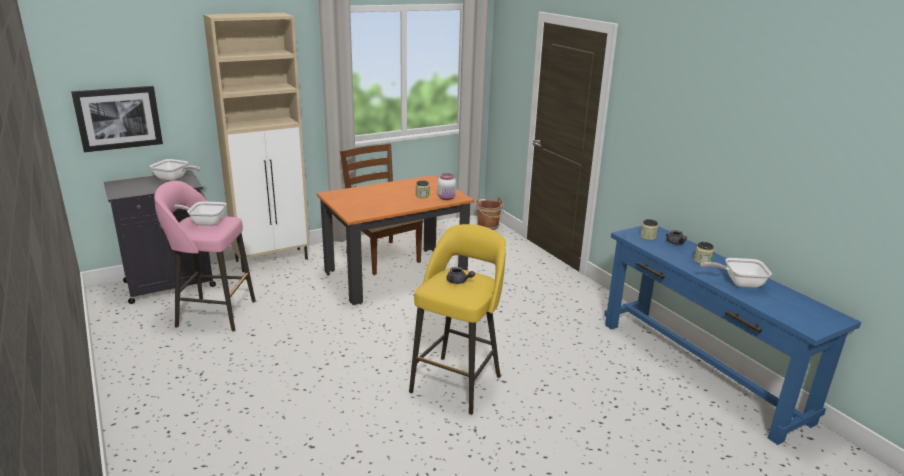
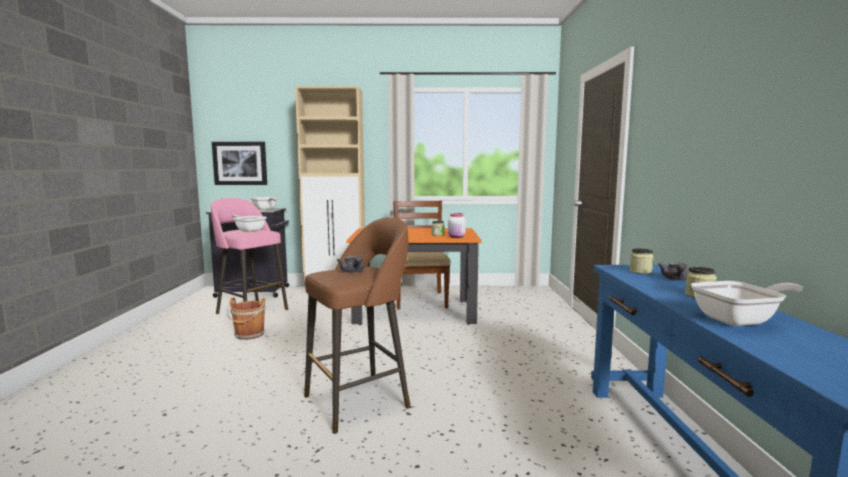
camera: 30 degrees right, 15 degrees down
yellow stool [409,224,506,415] -> brown stool [304,217,411,434]
brown bucket [476,197,504,230] -> brown bucket moved to [227,298,266,340]
frying pan [700,258,772,288] -> frying pan turned 135 degrees clockwise [691,281,803,326]

